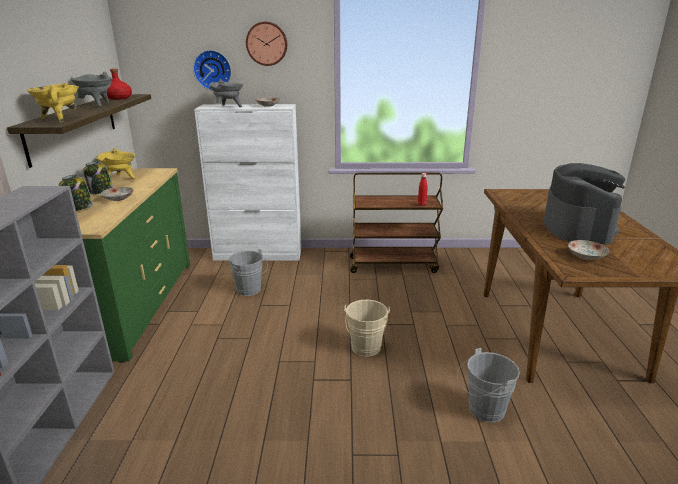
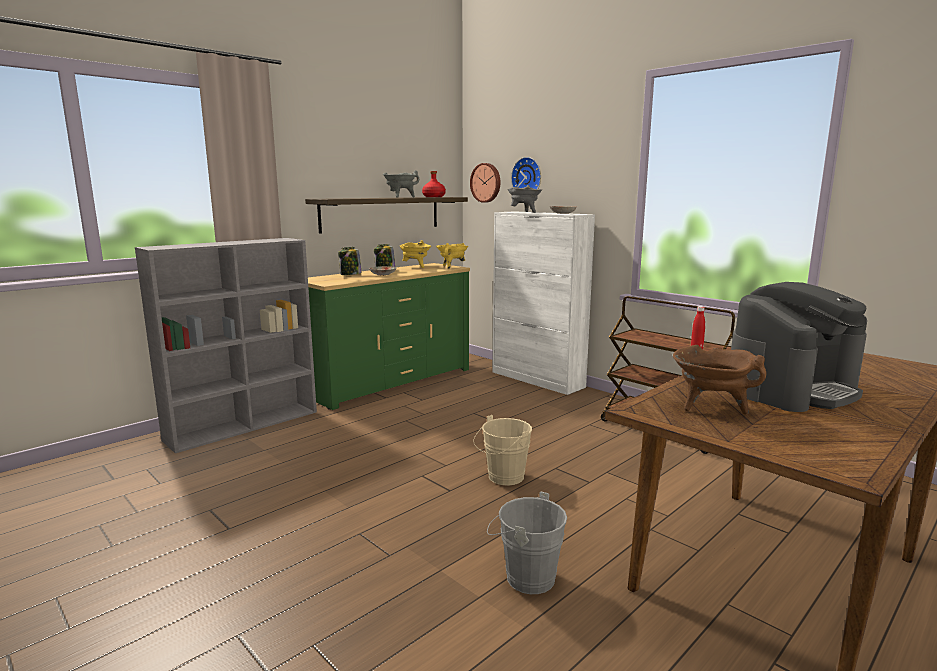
camera: 45 degrees right, 10 degrees down
yellow cooking pot [27,83,79,122] -> yellow cooking pot moved to [436,243,468,269]
grey bucket [228,249,268,296] -> none
wall clock [246,22,287,66] -> wall clock moved to [470,163,500,203]
plate [568,240,609,260] -> brown cooking pot [673,345,766,415]

